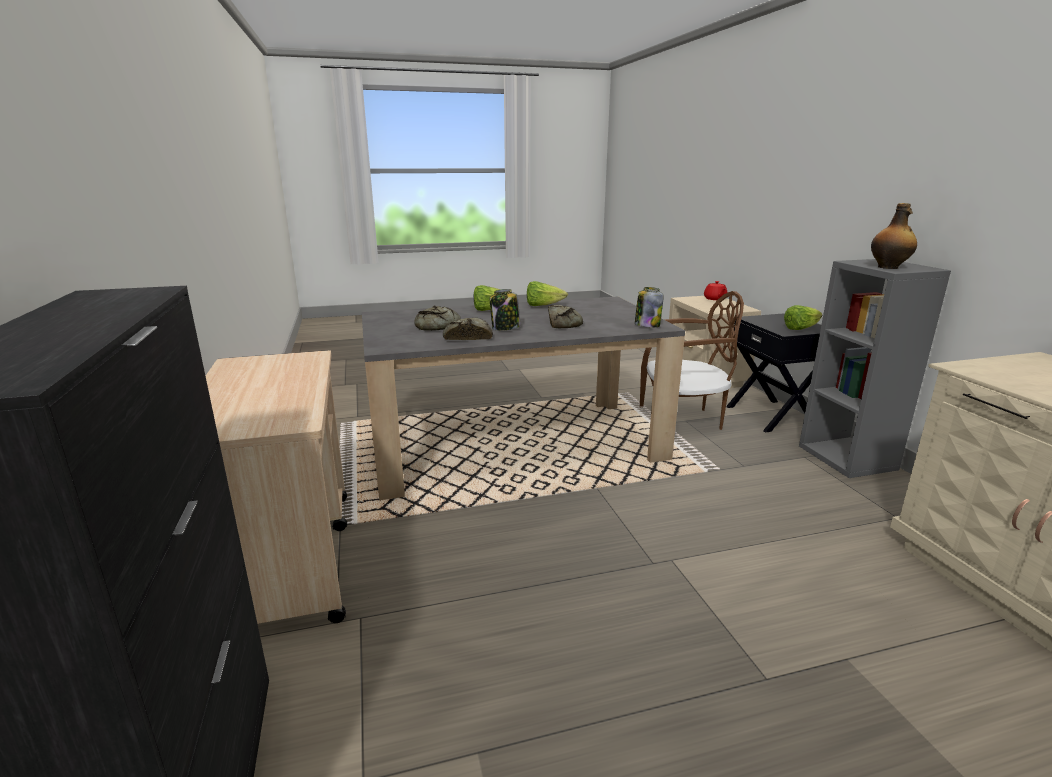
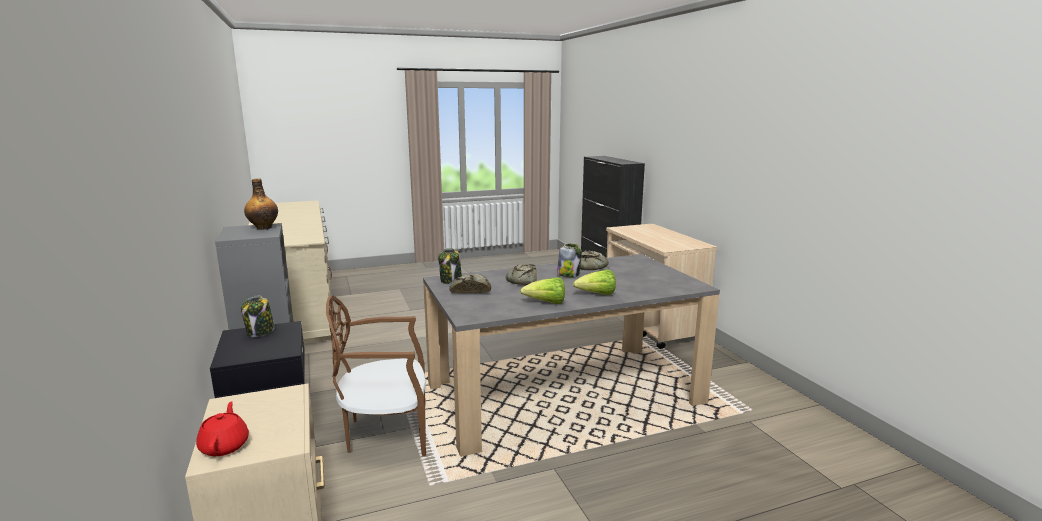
camera: 175 degrees right, 5 degrees down
bread [414,306,461,331] -> bread moved to [449,274,491,293]
lettuce [784,305,822,330] -> jar [241,296,275,337]

